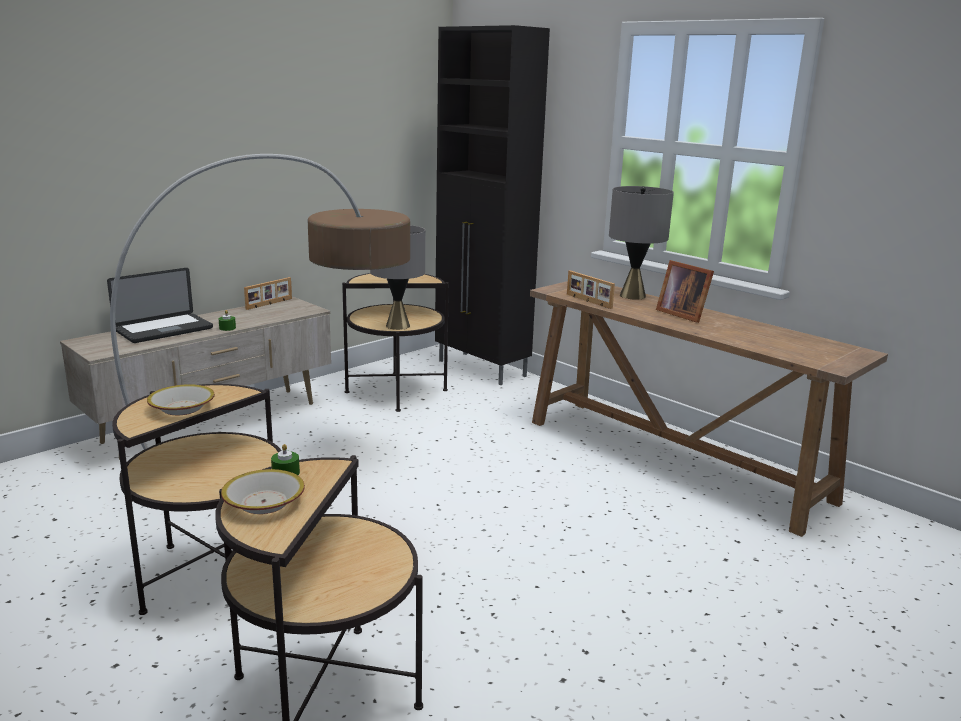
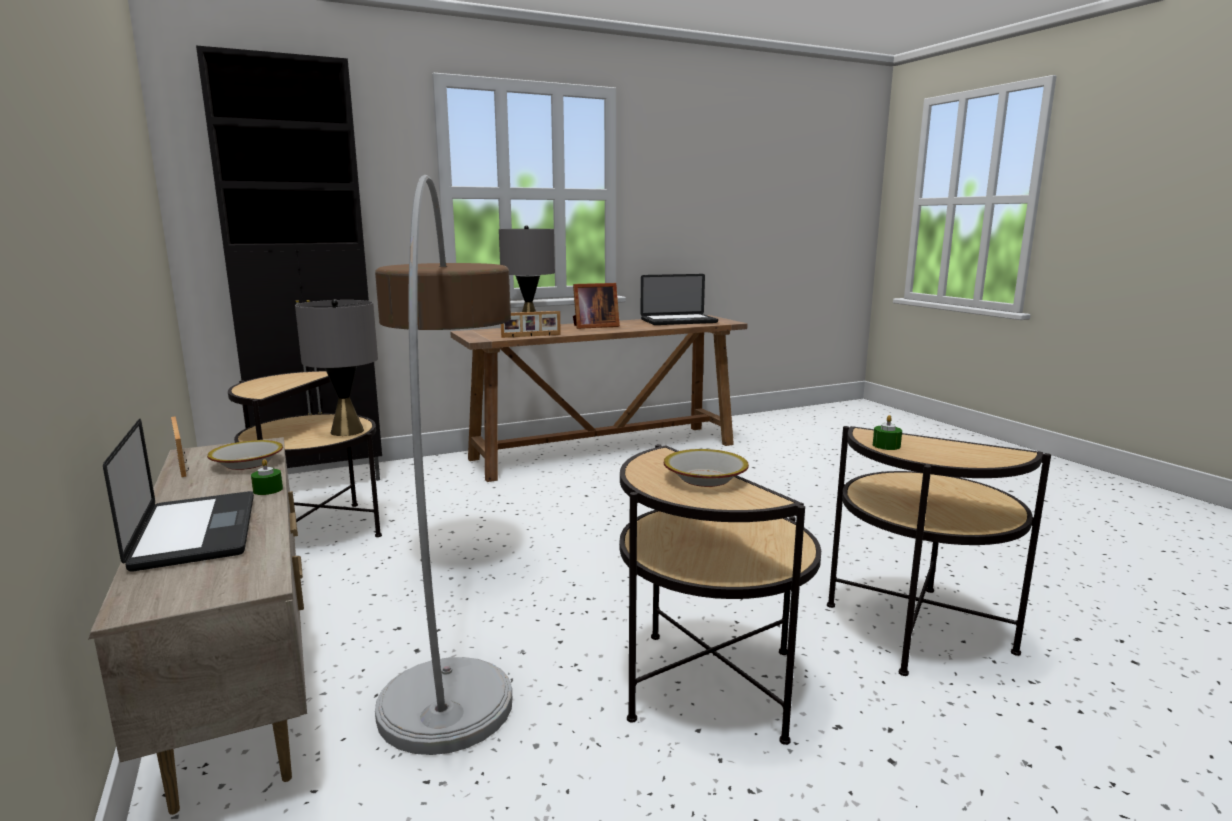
camera: 70 degrees left, 5 degrees down
bowl [221,469,305,514] -> bowl moved to [207,440,283,470]
none -> laptop [640,274,718,325]

